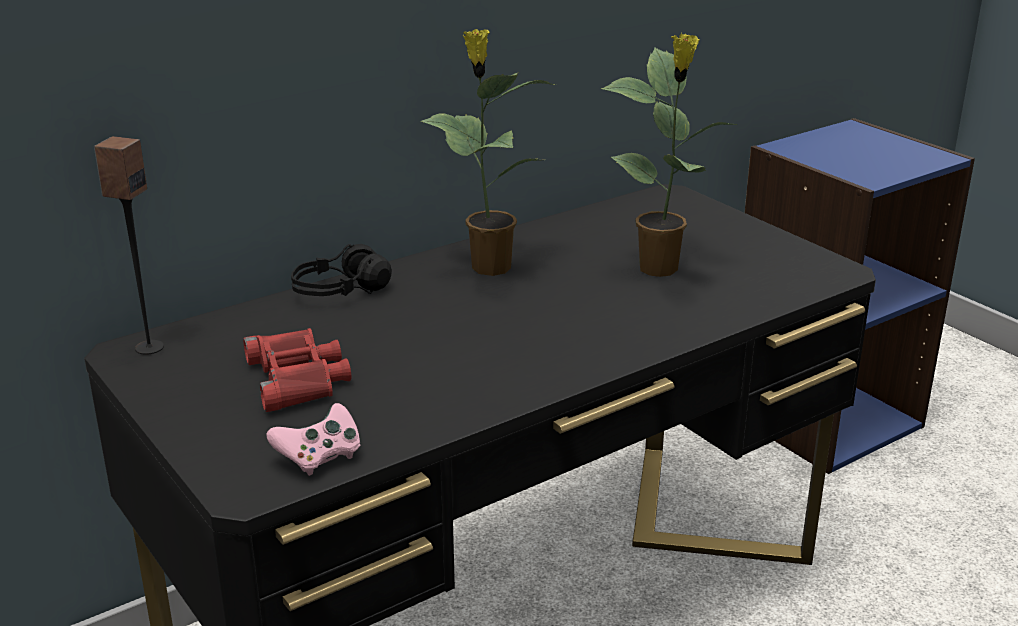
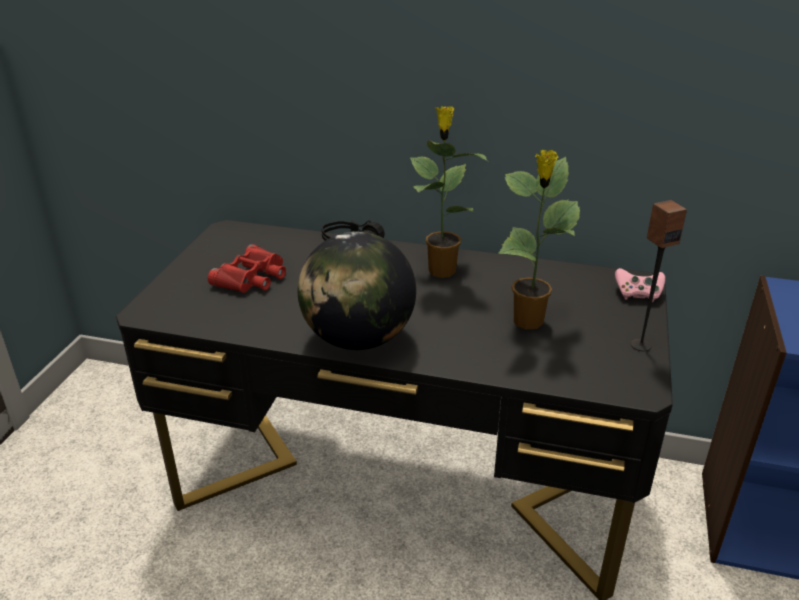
camera: 50 degrees right, 5 degrees up
speaker [94,136,164,355] -> speaker moved to [631,200,687,351]
pink game controller [267,403,360,476] -> pink game controller moved to [615,268,665,302]
none -> globe [298,232,416,350]

